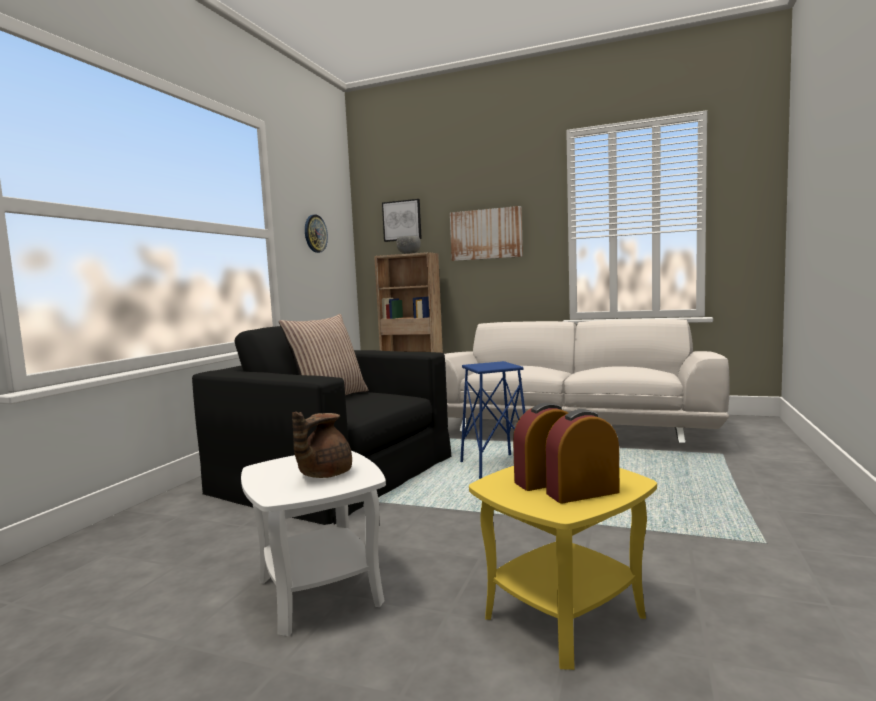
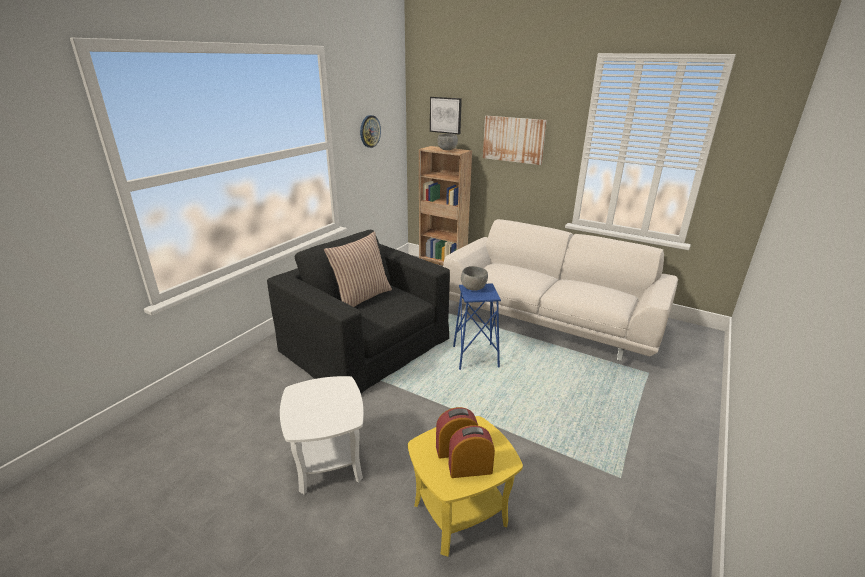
camera: 10 degrees right, 20 degrees up
brown teapot [292,412,352,478] -> none
none -> grey bowl [461,266,488,291]

